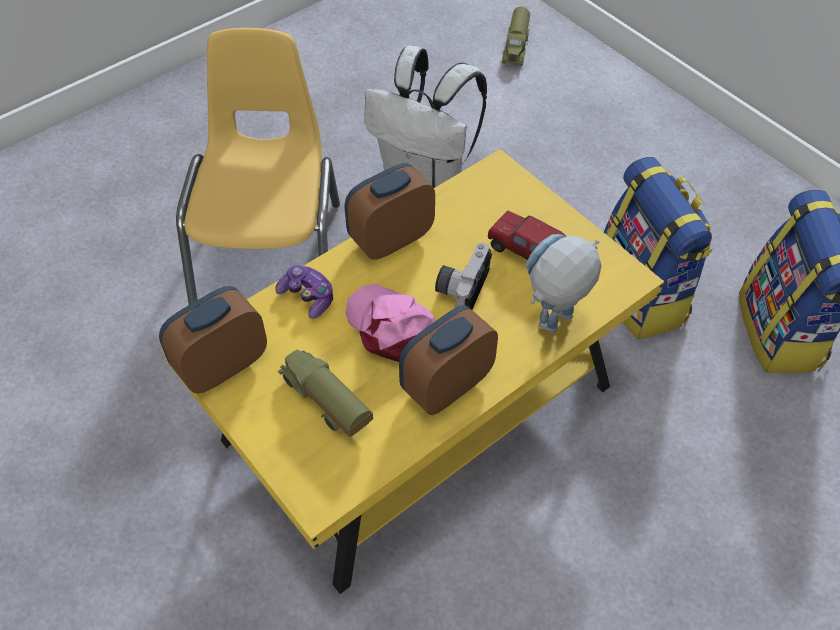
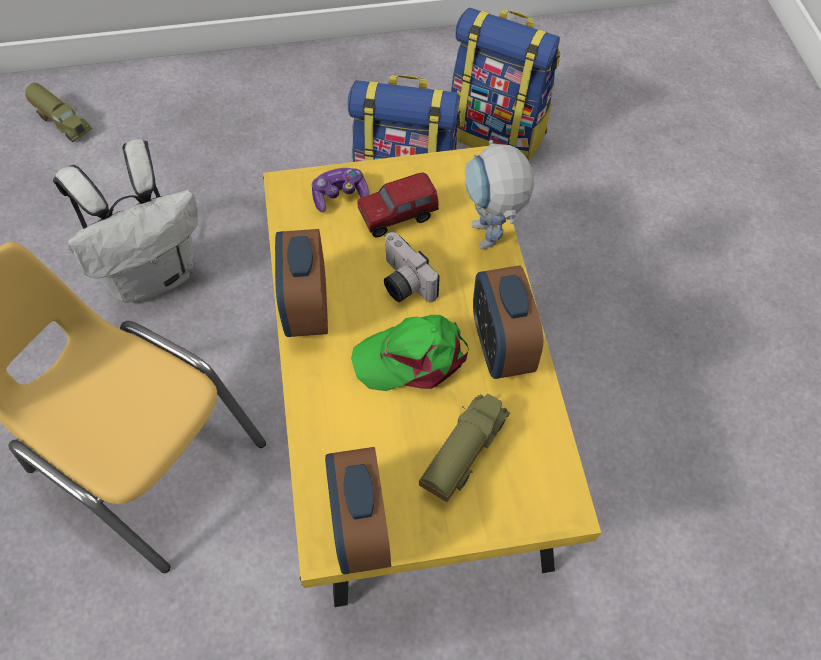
camera: 60 degrees left, 5 degrees up
game controller [275,265,333,319] -> game controller moved to [312,168,369,213]
toy truck [278,350,373,437] -> toy truck turned 135 degrees clockwise [419,394,510,502]
pink cap [345,284,435,362] -> green cap [351,315,469,391]

